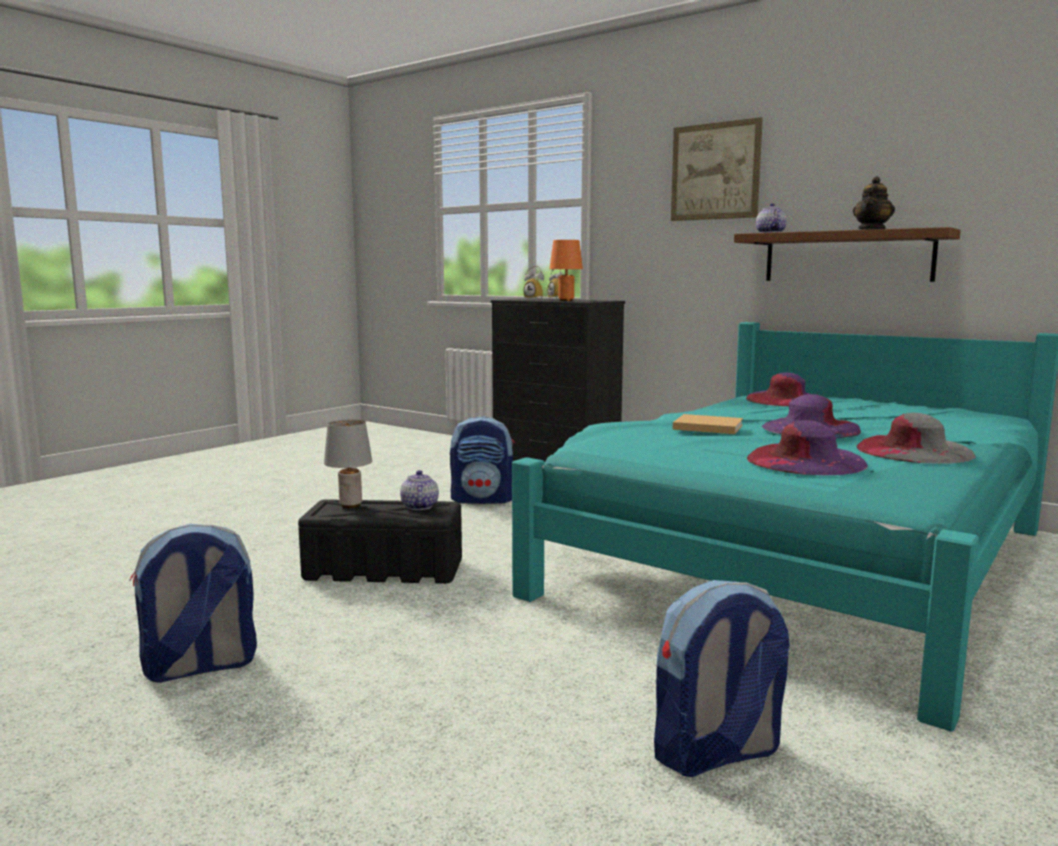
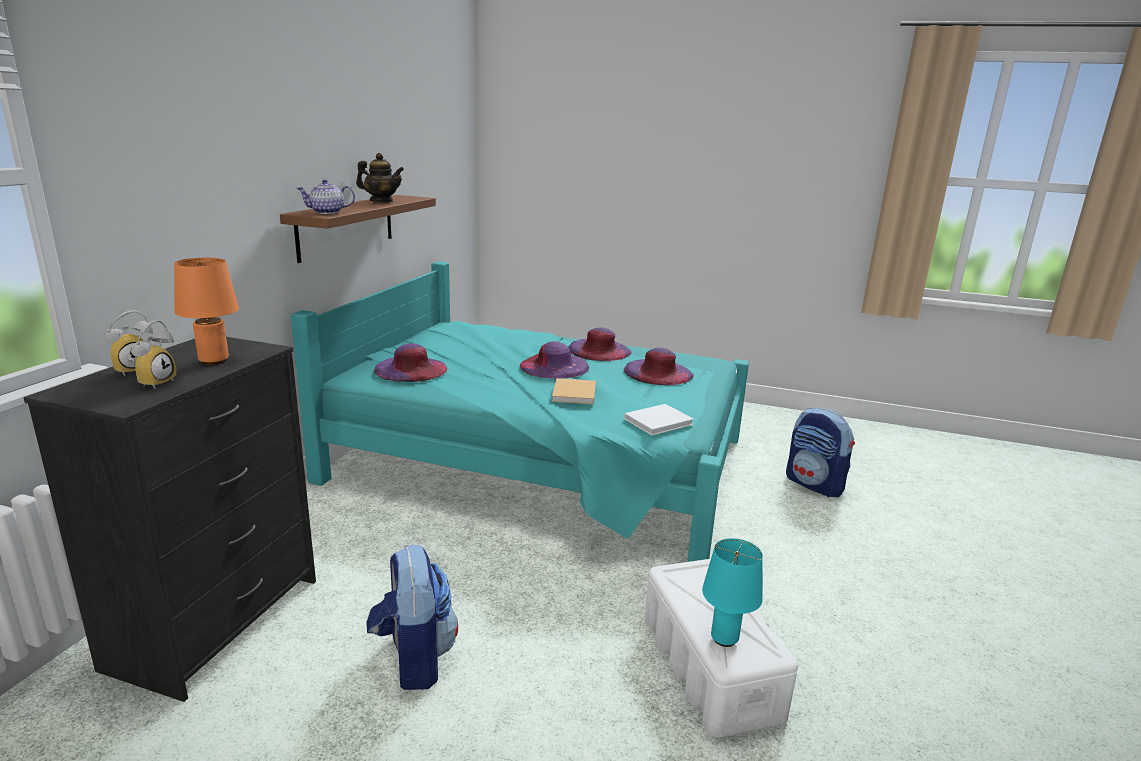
camera: 110 degrees left, 10 degrees up
backpack [129,524,257,683] -> none
black storage box [298,499,462,584] -> white storage box [645,559,798,738]
grey table lamp [324,420,372,508] -> turquoise table lamp [702,538,763,647]
teapot [400,470,439,510] -> none
picture [671,117,763,221] -> none
grey hat [857,413,975,464] -> purple hat [568,327,632,361]
none -> white book [624,404,694,435]

